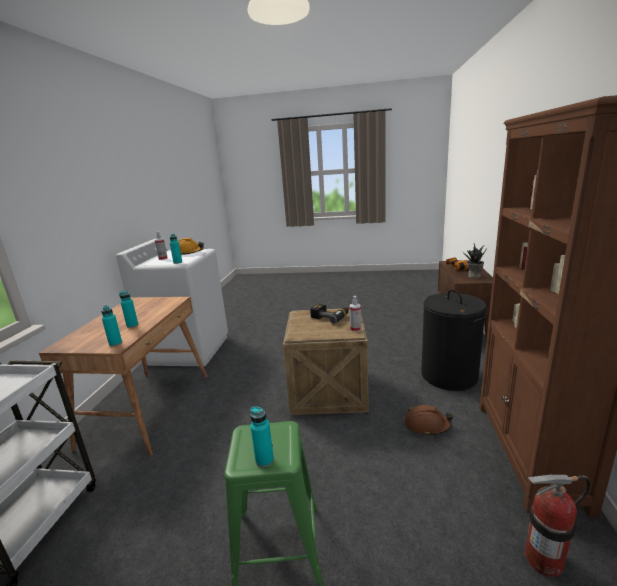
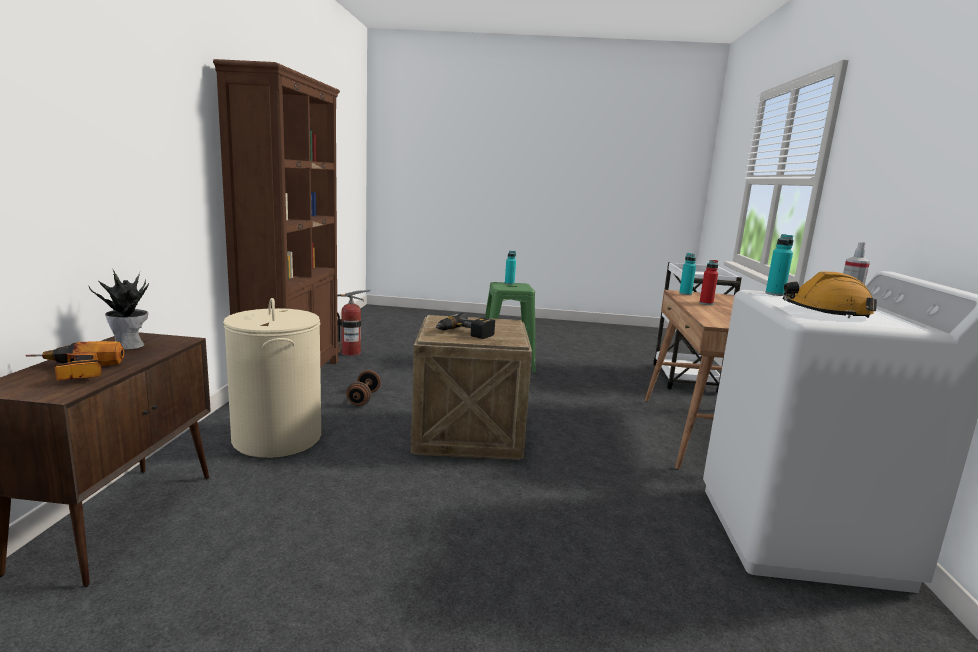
camera: 175 degrees right, 5 degrees down
turquoise bottle [119,291,138,328] -> red bottle [699,260,718,305]
spray bottle [349,296,361,332] -> none
brown hard hat [405,405,453,437] -> brown dumbbell [346,370,381,406]
black laundry basket [421,289,487,391] -> beige laundry basket [223,298,321,458]

